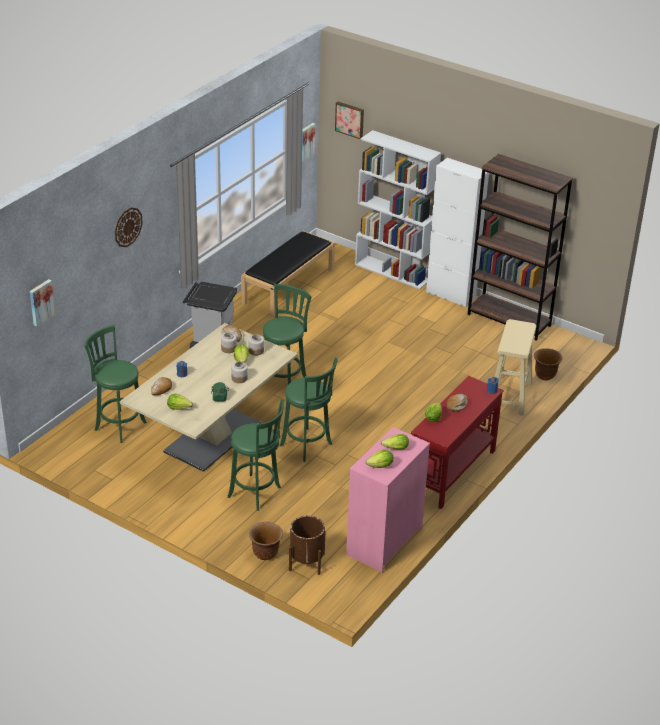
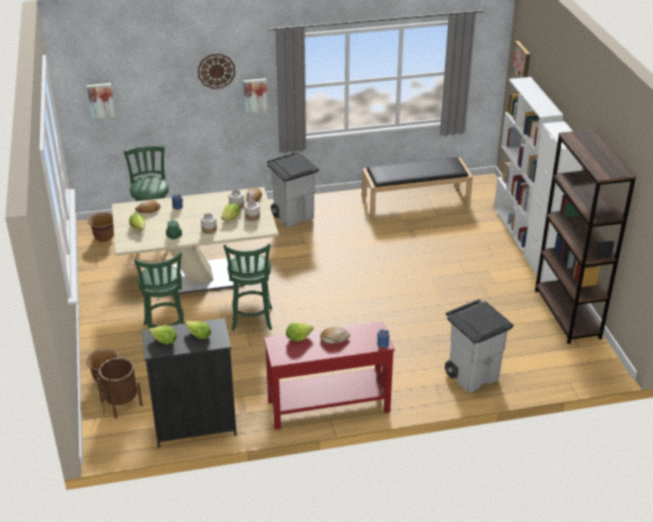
camera: 45 degrees right, 0 degrees up
green stool [263,284,311,384] -> none
picture [302,123,315,162] -> picture moved to [243,78,268,113]
pink dresser [346,427,430,572] -> black dresser [142,318,237,448]
beige stool [495,319,537,416] -> grey trash can [445,299,514,393]
brown planter [534,348,562,380] -> brown planter moved to [88,212,114,242]

